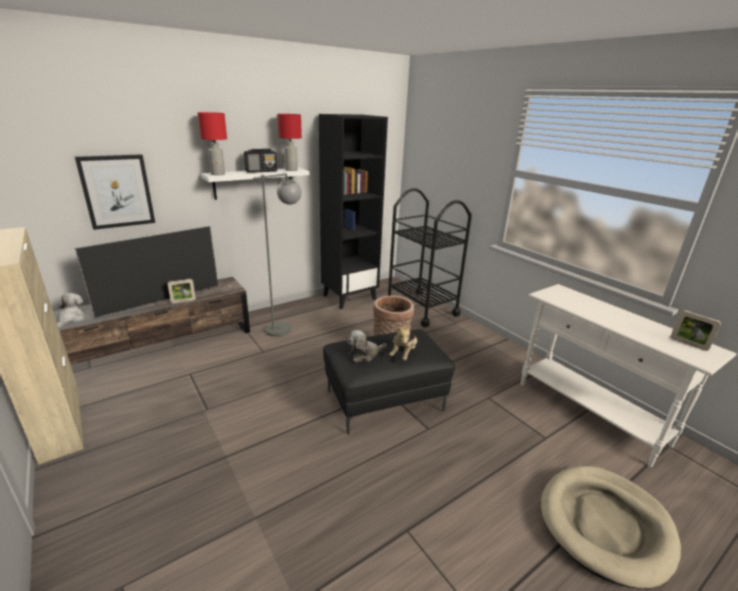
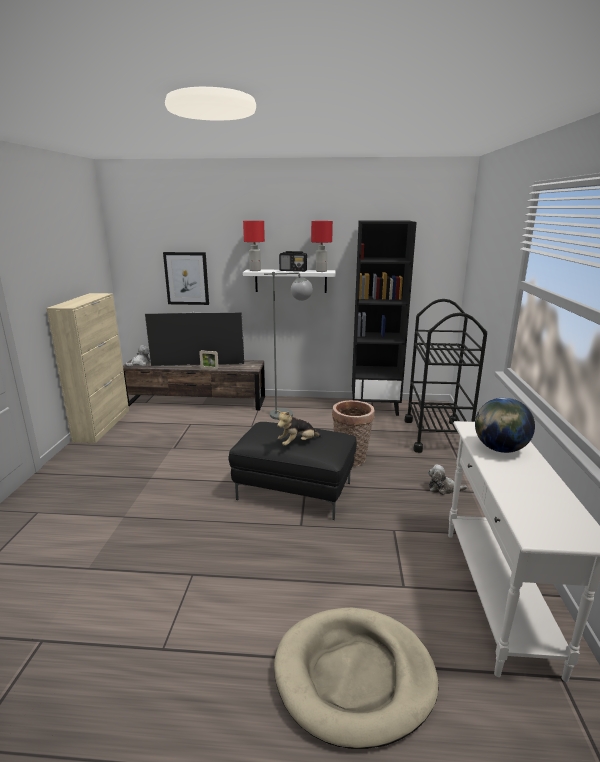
camera: 40 degrees right, 5 degrees down
plush toy [348,330,387,363] -> plush toy moved to [428,464,467,495]
picture frame [671,310,721,351] -> none
none -> globe [475,398,535,453]

